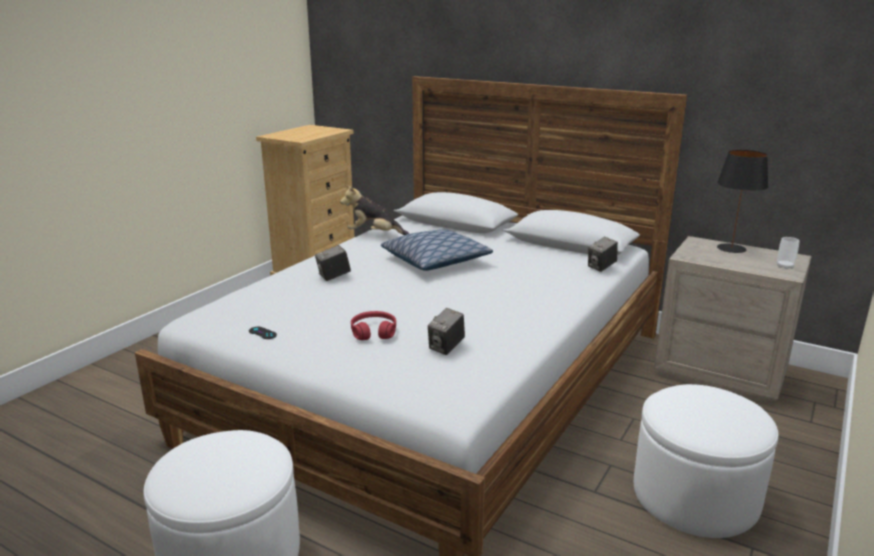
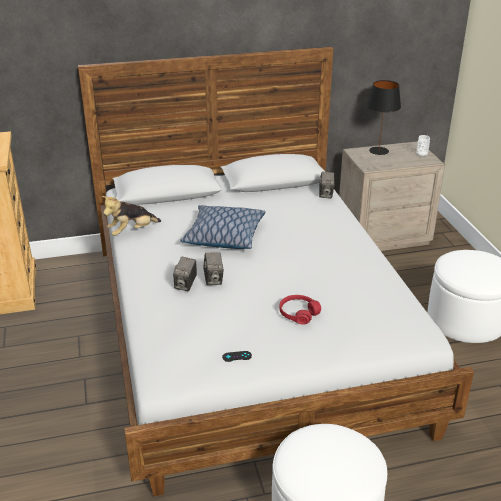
camera: 45 degrees left, 10 degrees up
camera [428,308,465,355] -> camera moved to [203,252,224,285]

